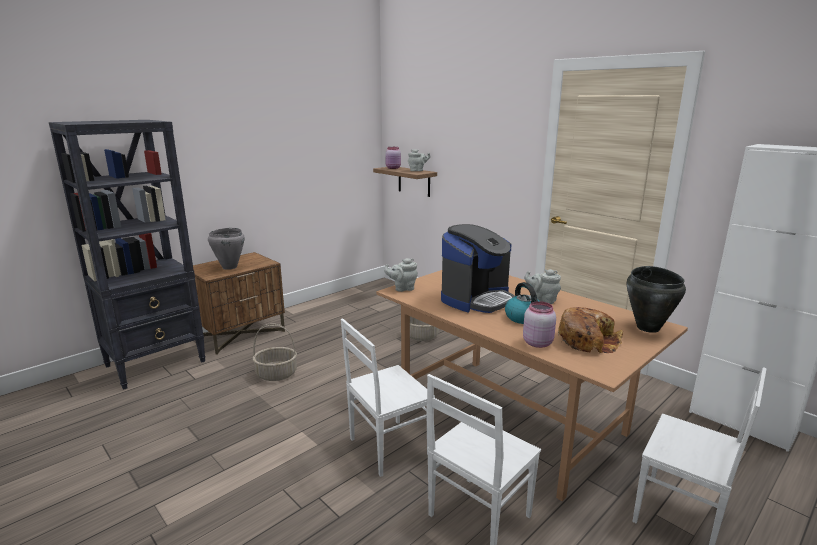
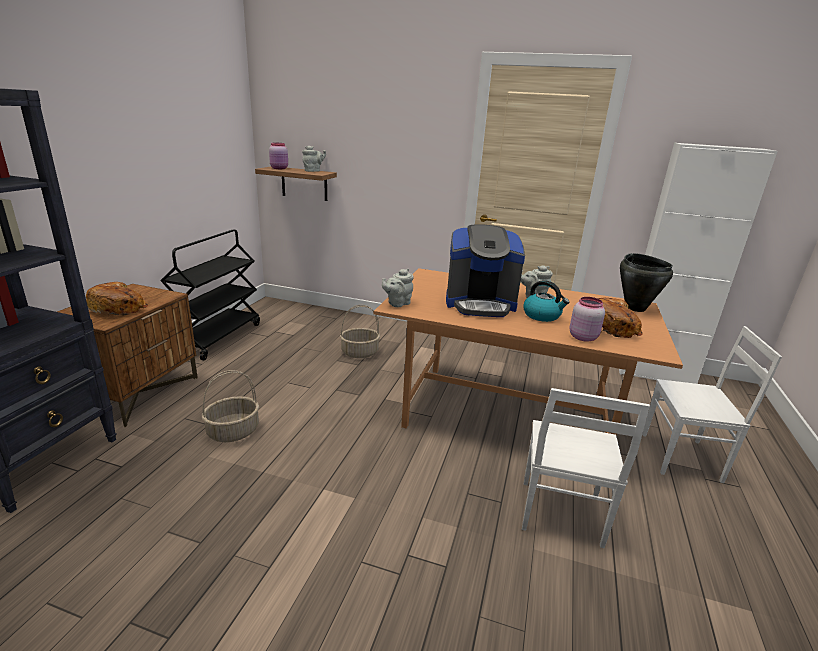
camera: 30 degrees left, 5 degrees up
grey cooking pot [208,228,245,270] -> bread [86,282,148,317]
white chair [341,318,435,477] -> none
coffee machine [441,224,515,313] -> coffee machine turned 75 degrees clockwise [446,224,525,317]
none -> black cart [160,229,260,360]

